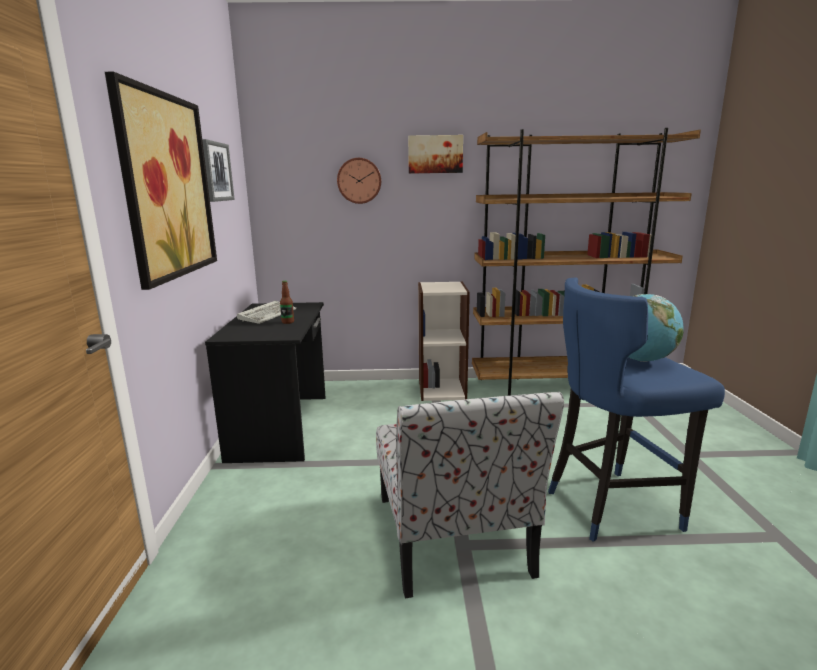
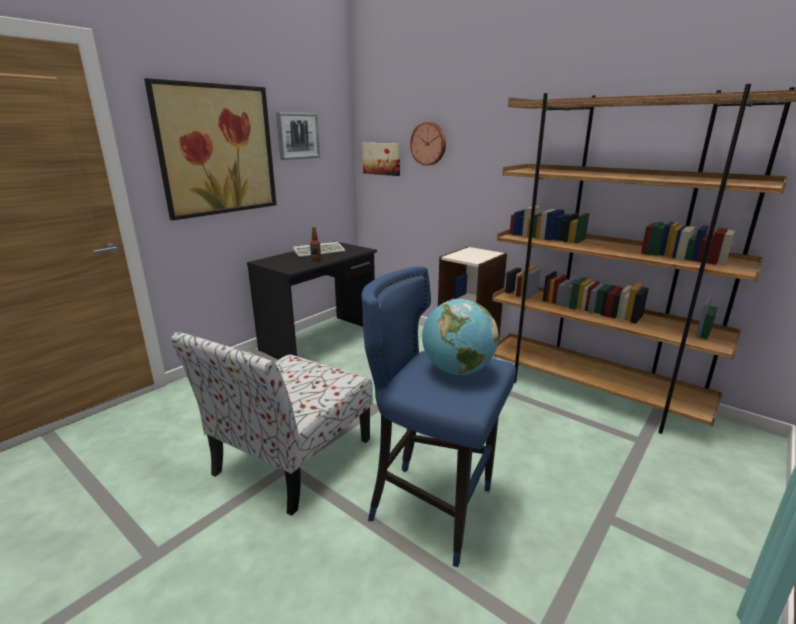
camera: 40 degrees right, 5 degrees up
picture [408,135,463,174] -> picture moved to [362,143,400,176]

